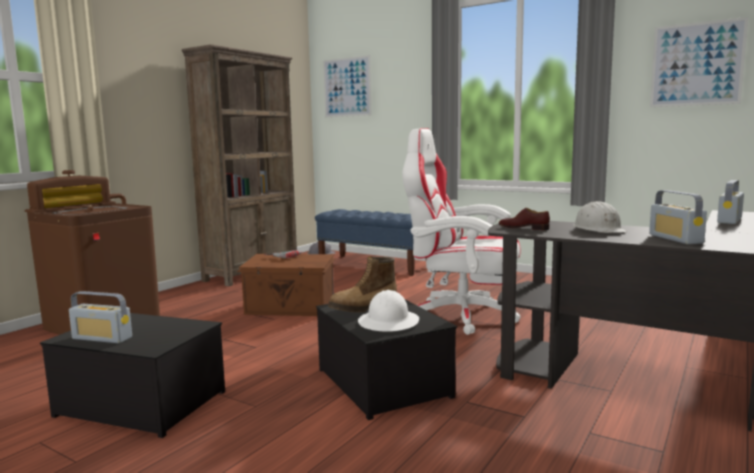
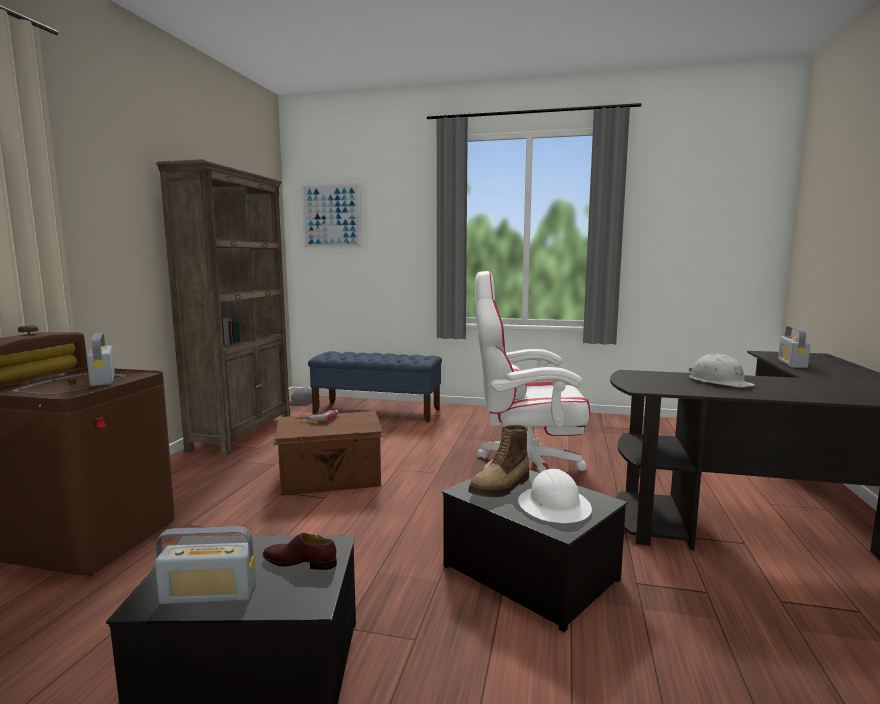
camera: 20 degrees left, 0 degrees up
brown shoe [499,208,550,230] -> brown shoe moved to [263,533,337,570]
radio [649,190,707,244] -> radio moved to [87,333,115,386]
picture [650,17,748,107] -> none

